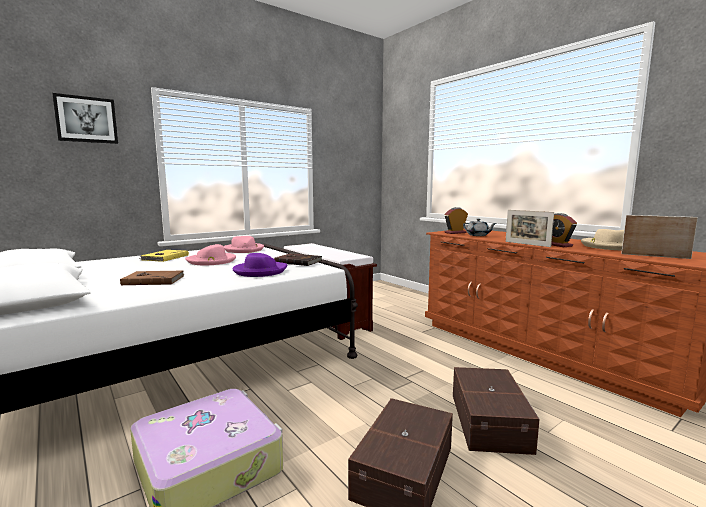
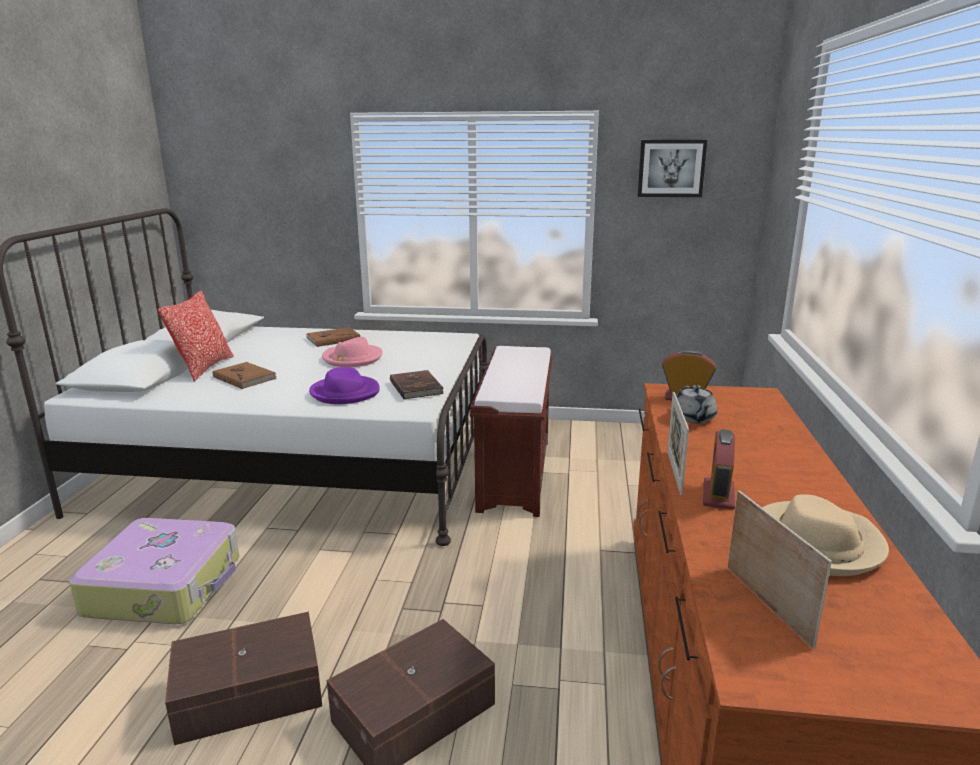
camera: 45 degrees right, 10 degrees up
picture [52,93,118,144] -> picture moved to [638,140,707,197]
yellow book [139,250,189,262] -> brown book [306,327,360,347]
pink hat [223,236,264,253] -> none
none -> pillow [158,290,234,381]

